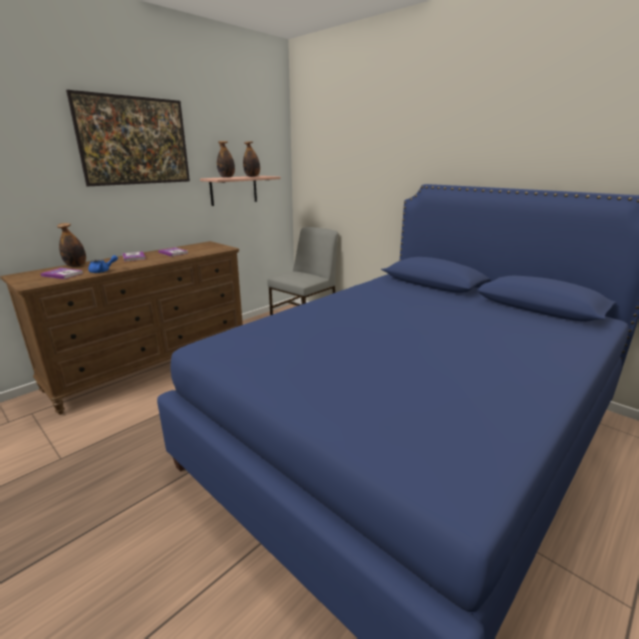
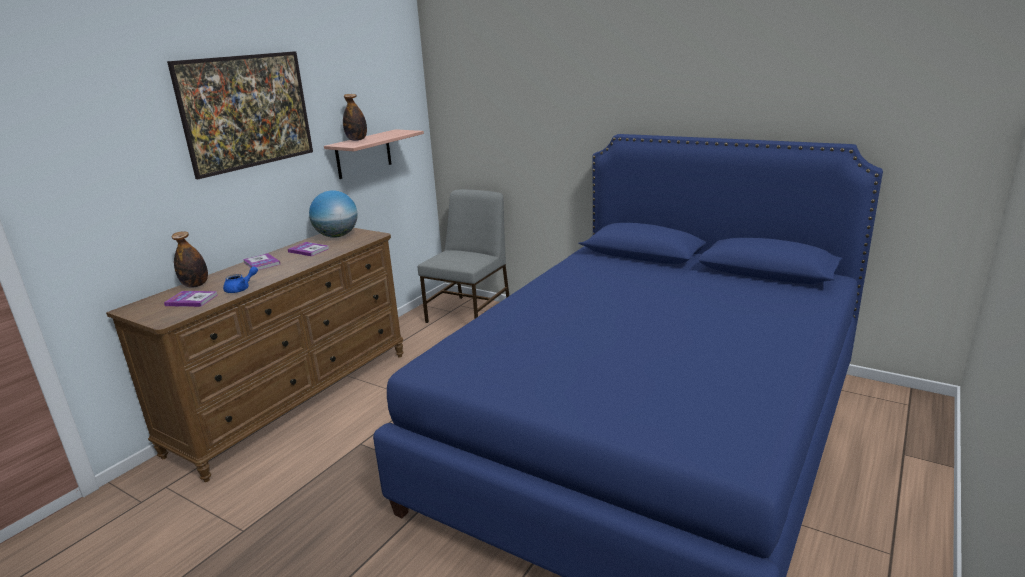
camera: 10 degrees left, 0 degrees up
bottle [243,141,260,177] -> none
none -> globe [309,190,358,238]

